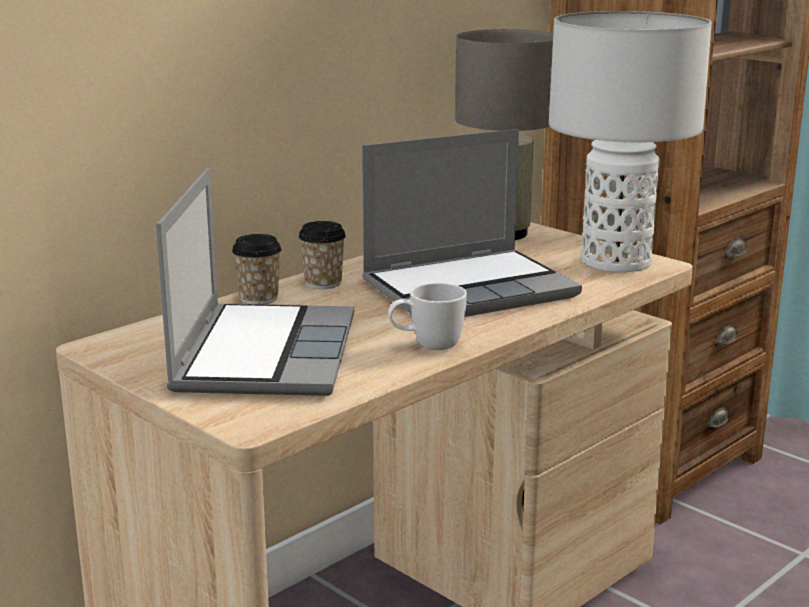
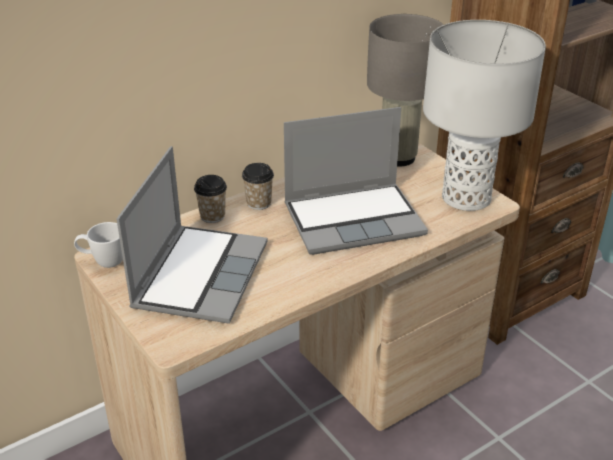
camera: 10 degrees right, 15 degrees up
white mug [388,283,467,350] -> white mug moved to [74,222,123,268]

